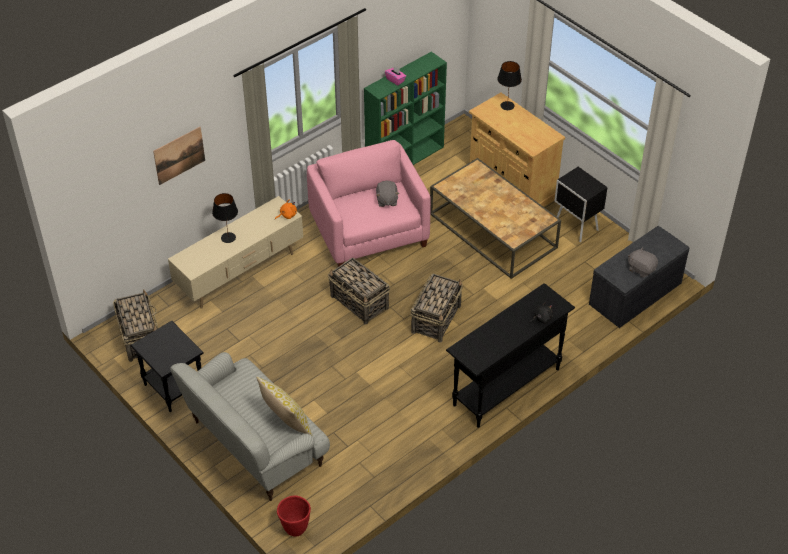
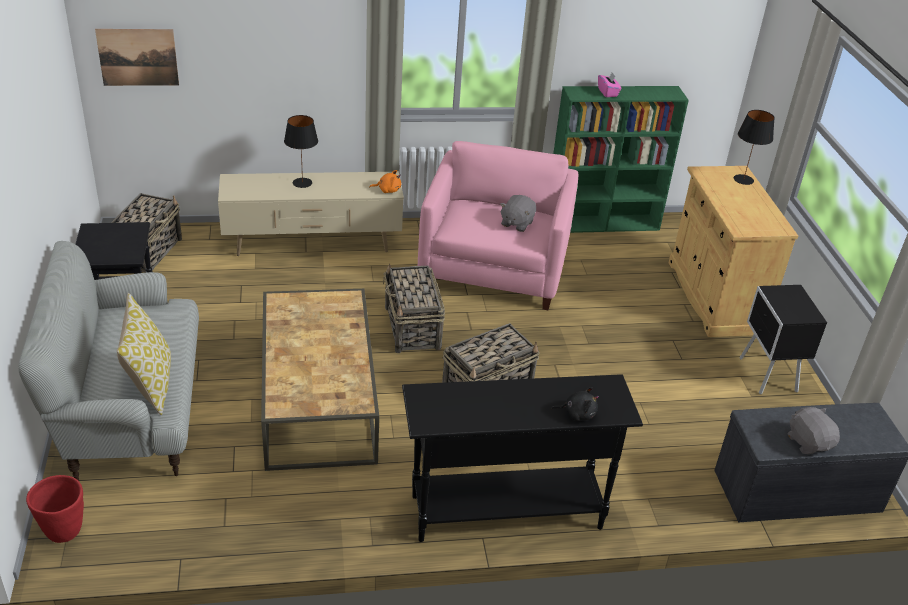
camera: 30 degrees right, 10 degrees down
picture [153,127,205,185] -> picture moved to [95,29,179,86]
brown coffee table [430,158,561,279] -> brown coffee table moved to [261,289,379,471]

